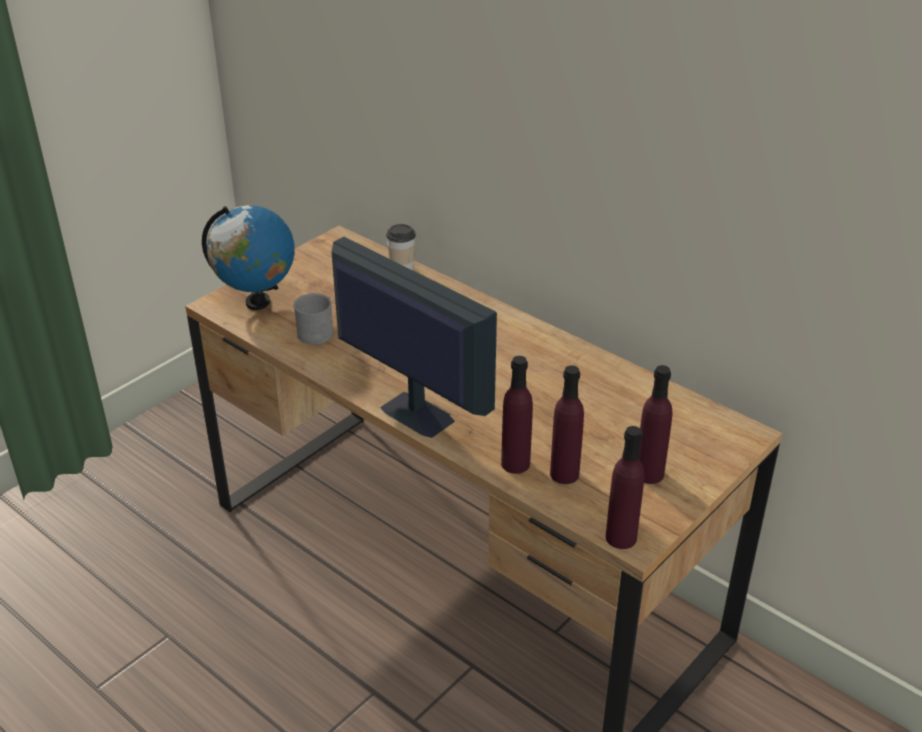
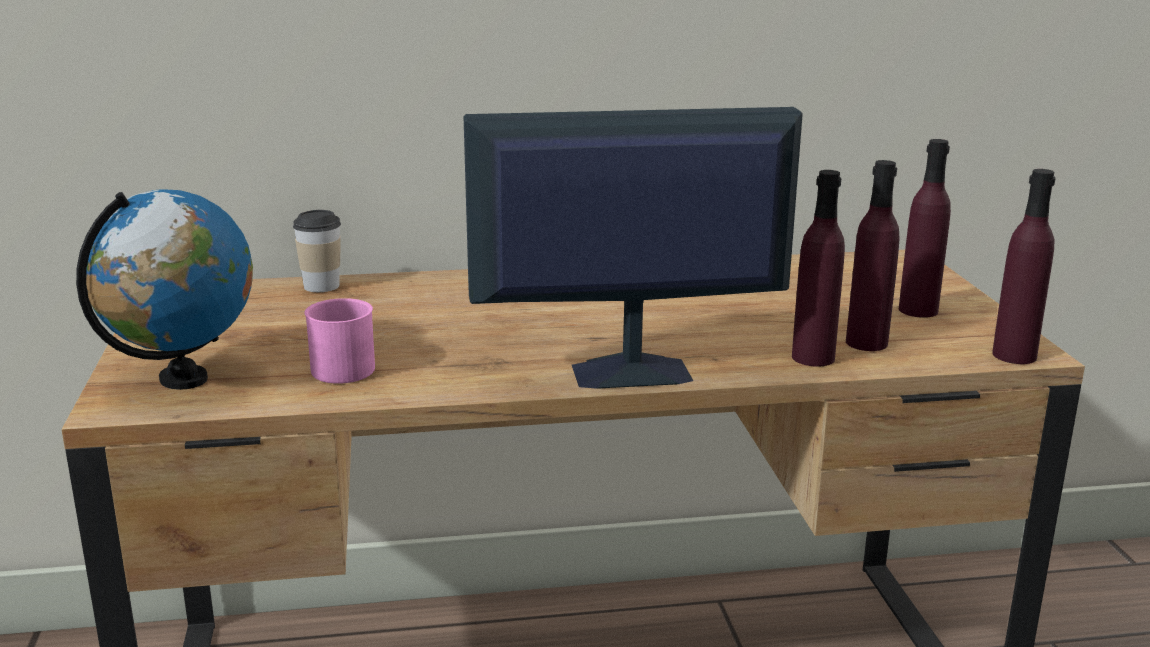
camera: 50 degrees left, 15 degrees down
grey mug [293,293,333,345] -> pink mug [304,298,375,384]

